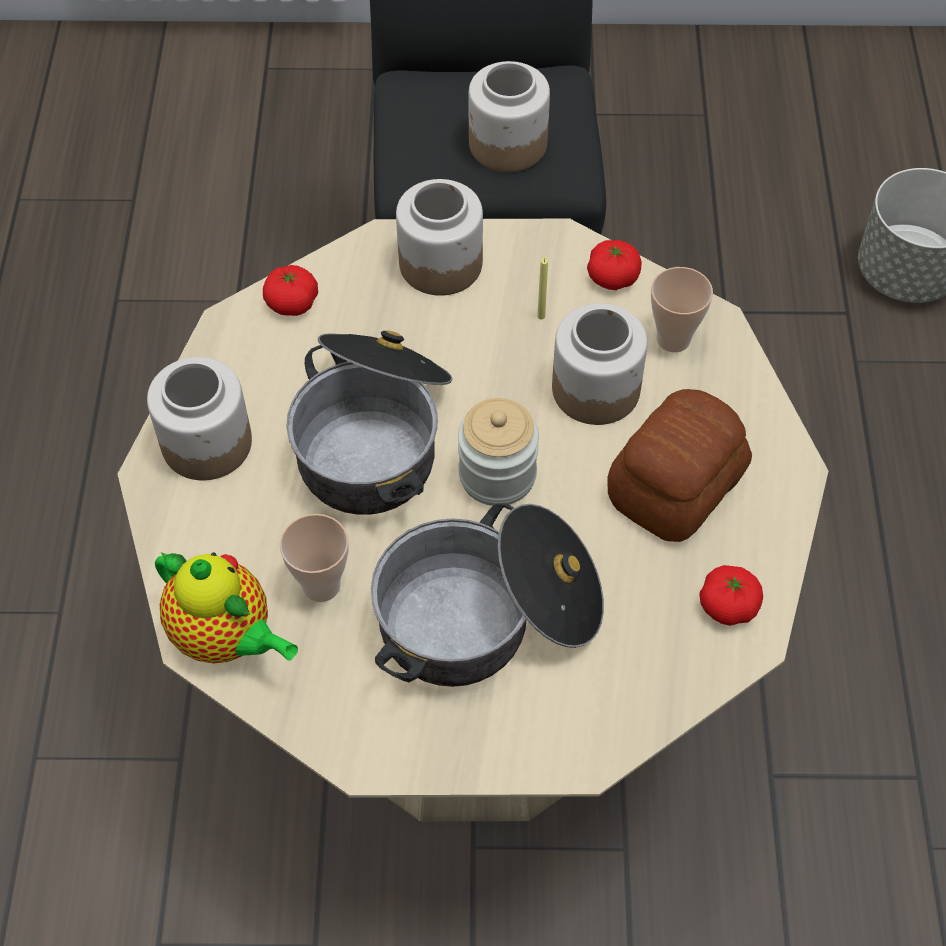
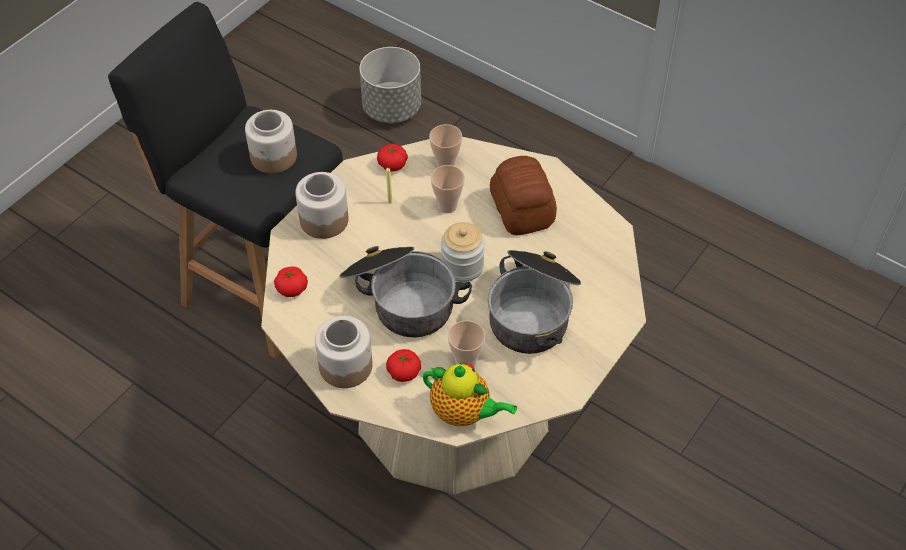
camera: 55 degrees left, 5 degrees down
teapot [155,552,298,664] -> teapot turned 45 degrees clockwise [423,363,517,426]
jar [552,303,647,425] -> cup [431,165,465,213]
tomato [699,565,763,626] -> tomato moved to [386,349,421,382]

